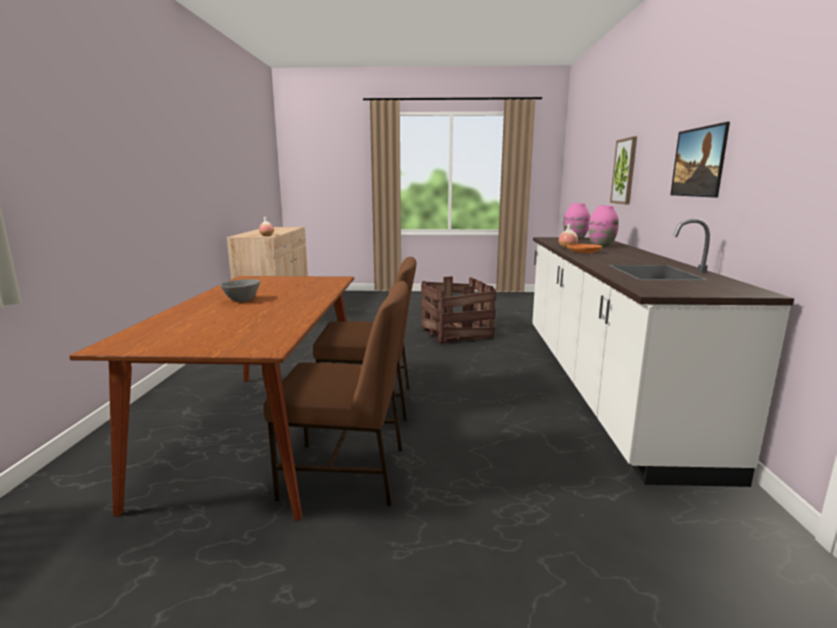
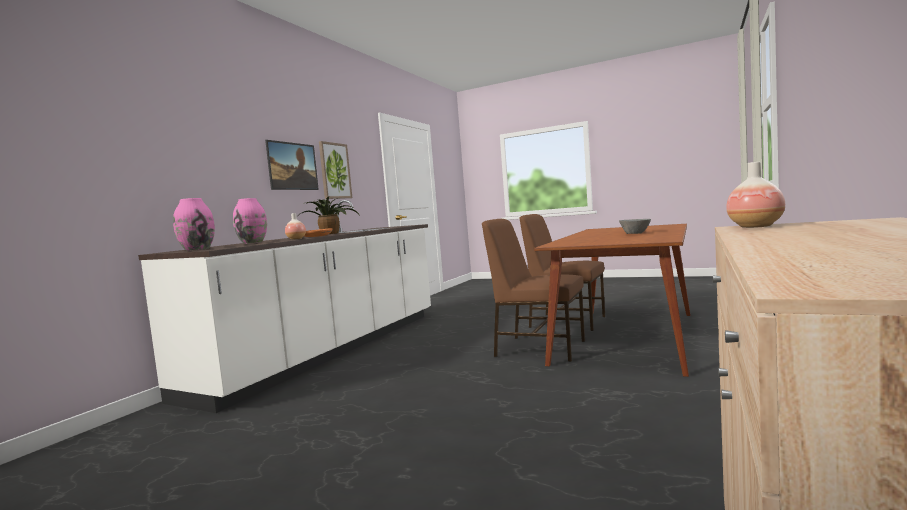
camera: 155 degrees left, 10 degrees down
crate [421,276,496,344] -> none
picture [610,136,637,204] -> picture moved to [319,141,352,199]
none -> potted plant [299,197,360,234]

